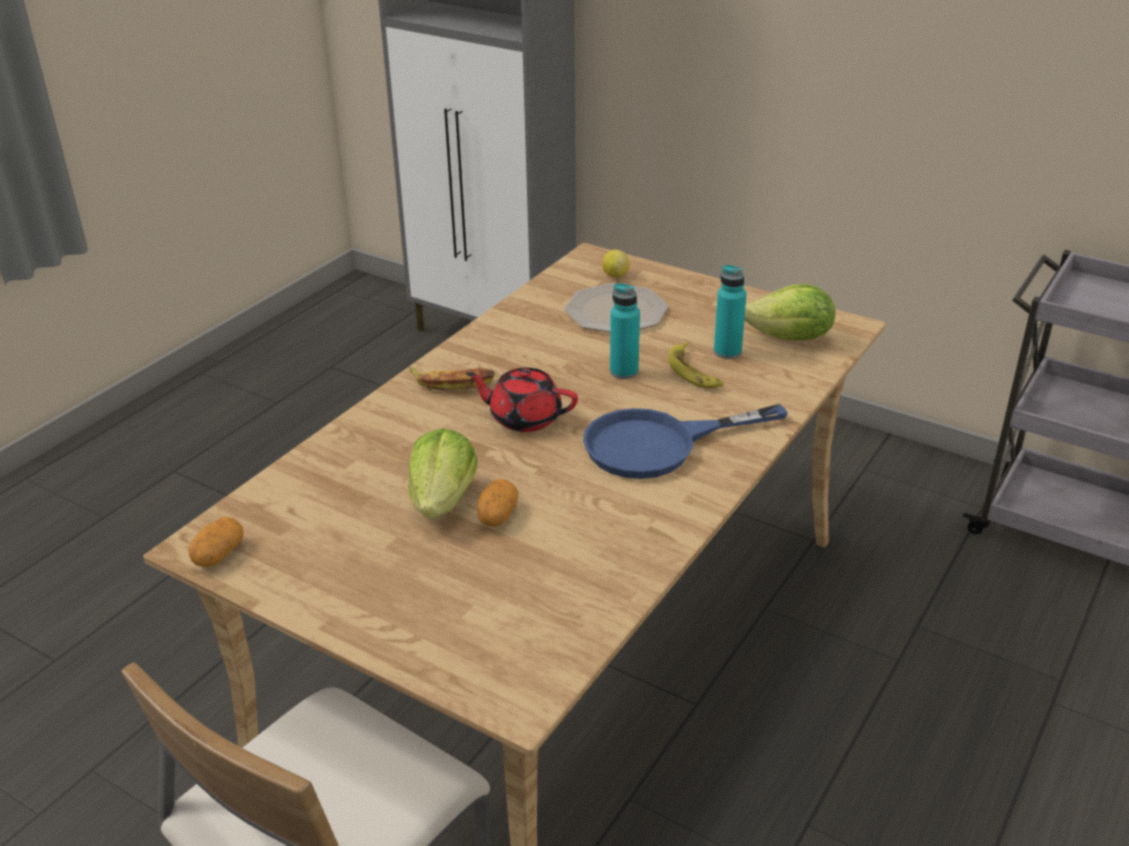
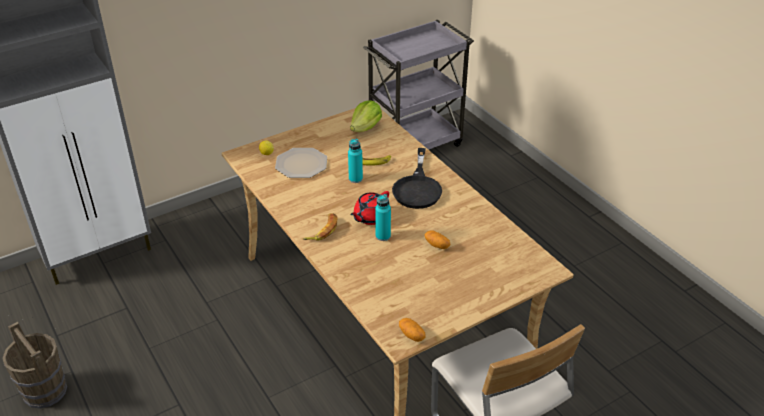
camera: 65 degrees left, 5 degrees up
lettuce [408,428,477,519] -> none
blue frying pan [583,404,788,479] -> black frying pan [392,148,442,209]
turquoise bottle [714,265,747,359] -> turquoise bottle moved to [375,194,391,241]
none -> brown bucket [2,322,67,409]

